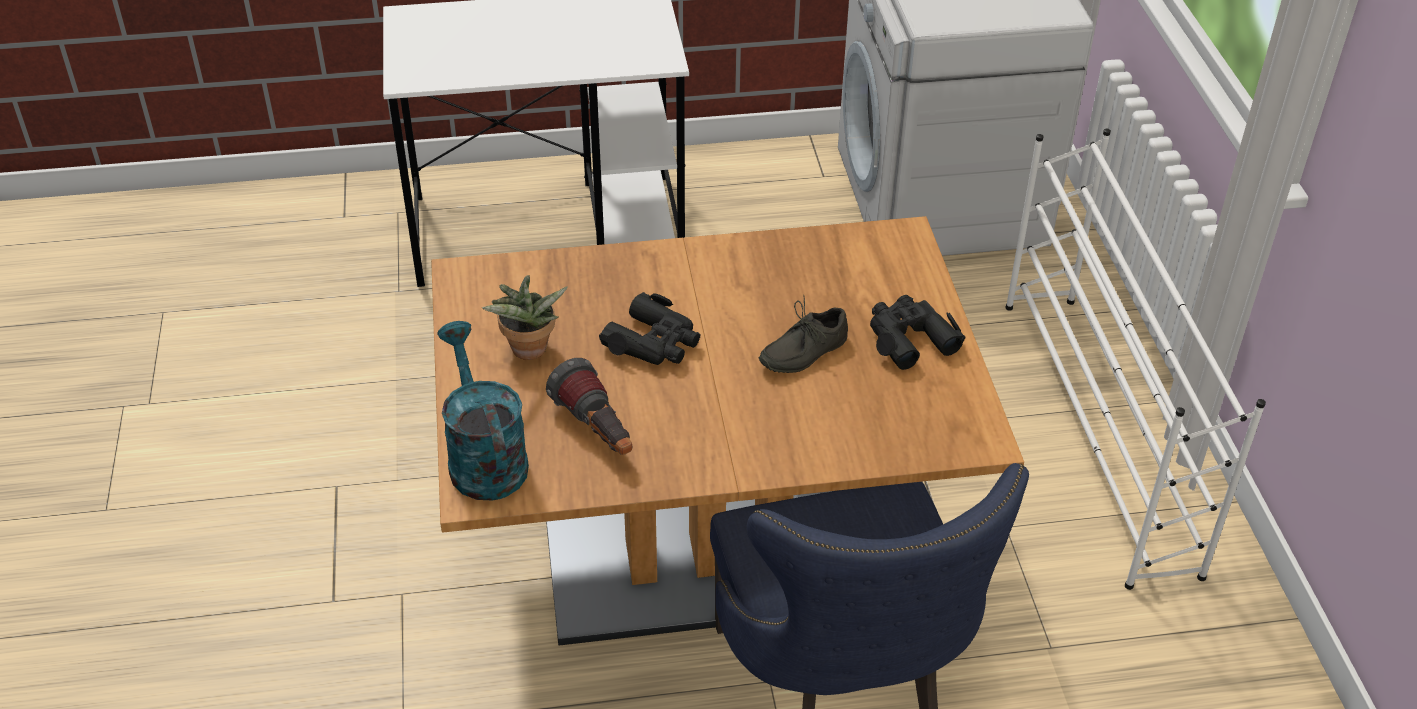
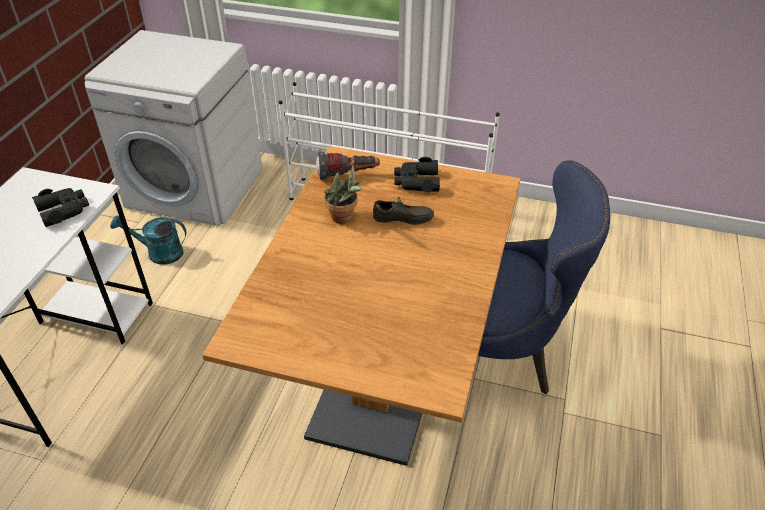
camera: 65 degrees left, 0 degrees up
turquoise watering can [437,321,529,501] -> turquoise watering can moved to [110,215,187,265]
potted plant [482,275,568,360] -> potted plant moved to [324,165,362,224]
flashlight [546,358,632,455] -> flashlight moved to [316,151,380,181]
black binoculars [599,292,700,365] -> black binoculars moved to [32,188,89,227]
grey shoe [759,295,848,373] -> grey shoe turned 75 degrees counterclockwise [373,197,434,225]

